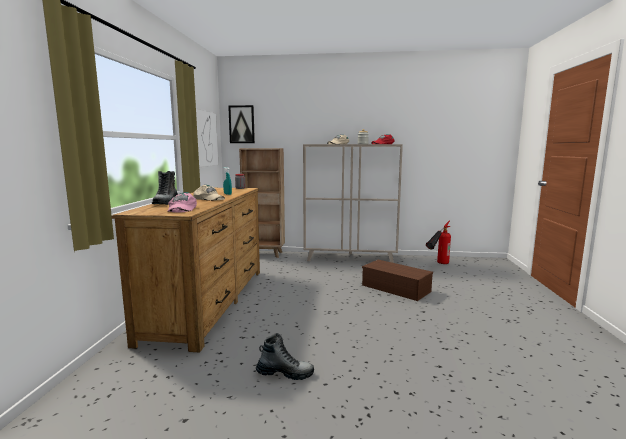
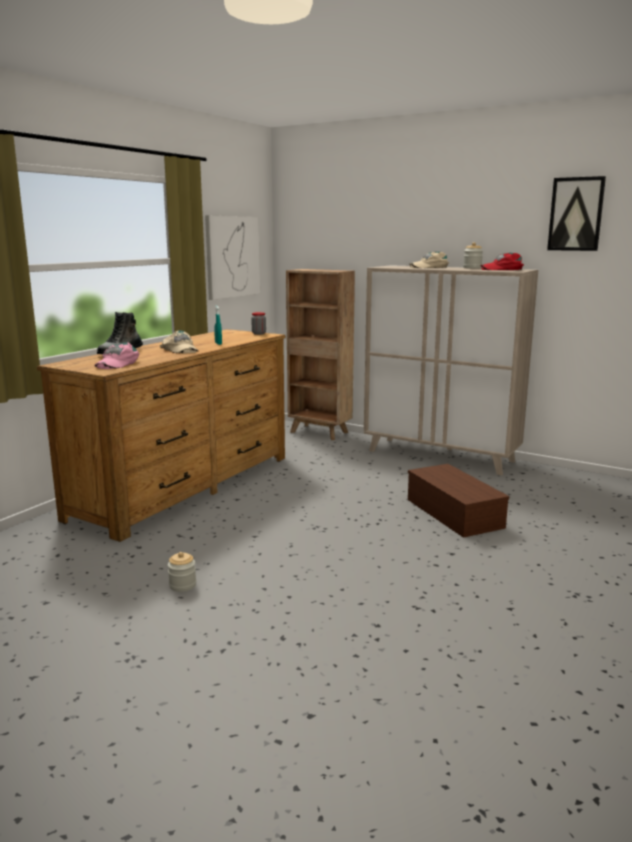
camera: 25 degrees right, 5 degrees up
picture [228,105,255,143] -> picture moved to [547,176,606,251]
boot [256,333,314,380] -> jar [168,552,196,592]
fire extinguisher [426,221,451,264] -> none

